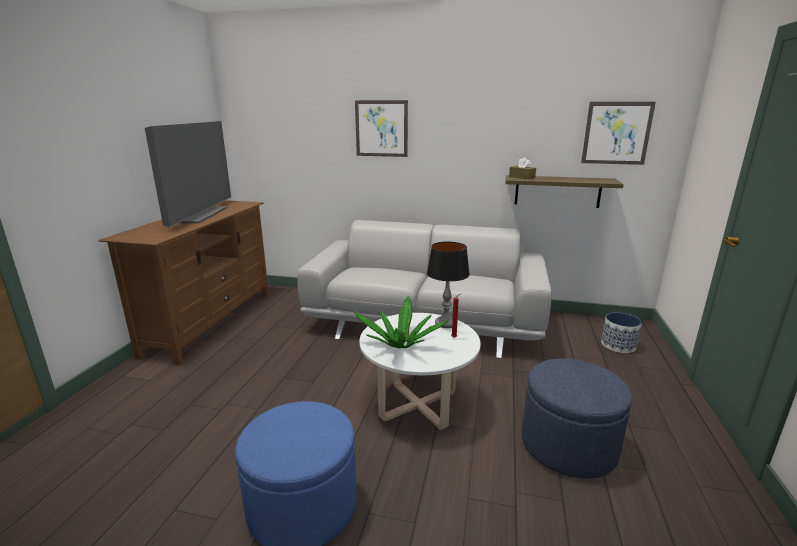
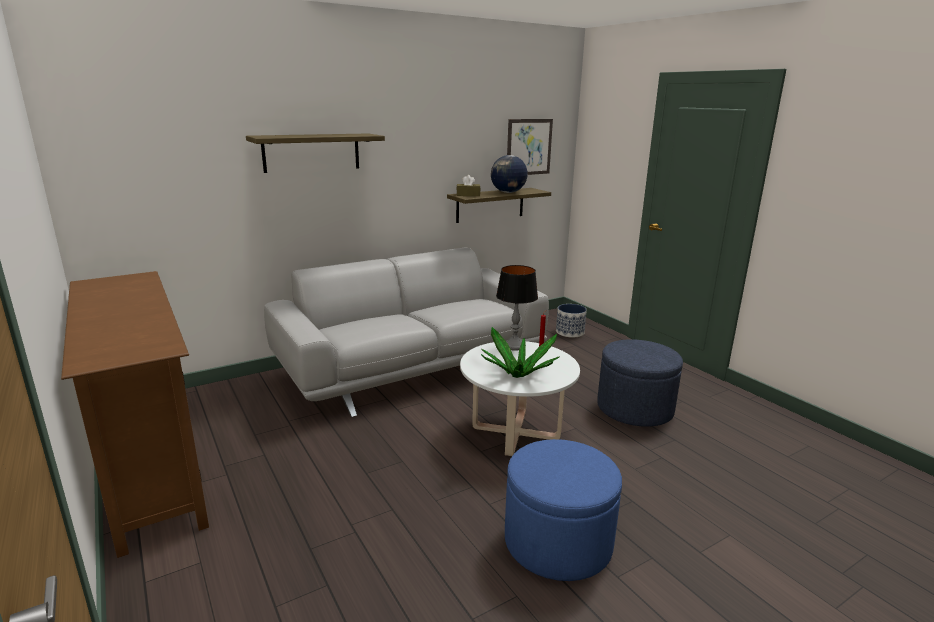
camera: 45 degrees left, 0 degrees up
television [145,121,231,227] -> none
picture [355,100,408,157] -> shelf [246,133,385,173]
none -> globe [491,155,528,193]

